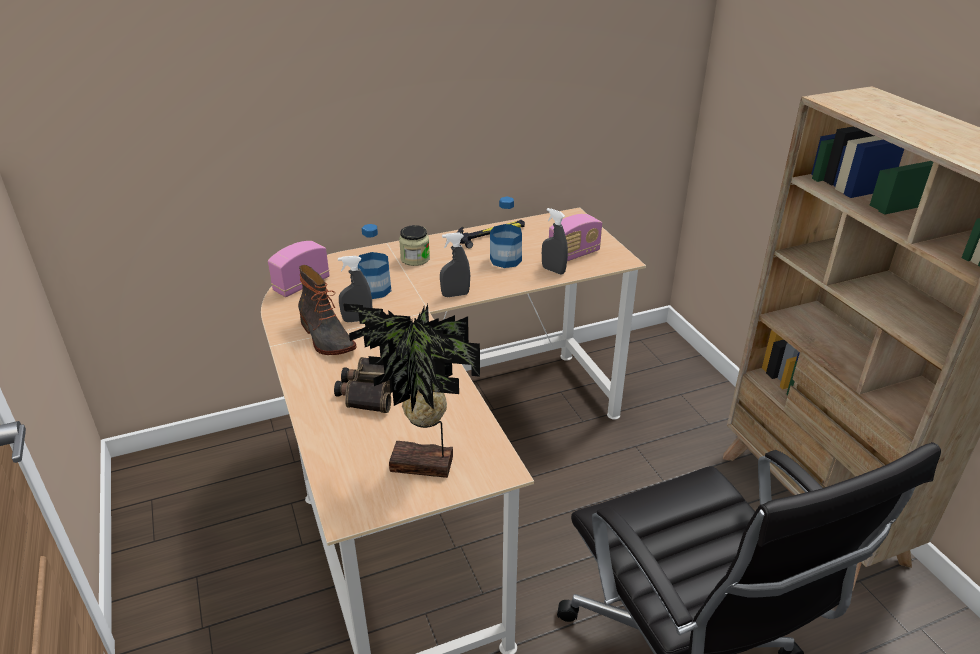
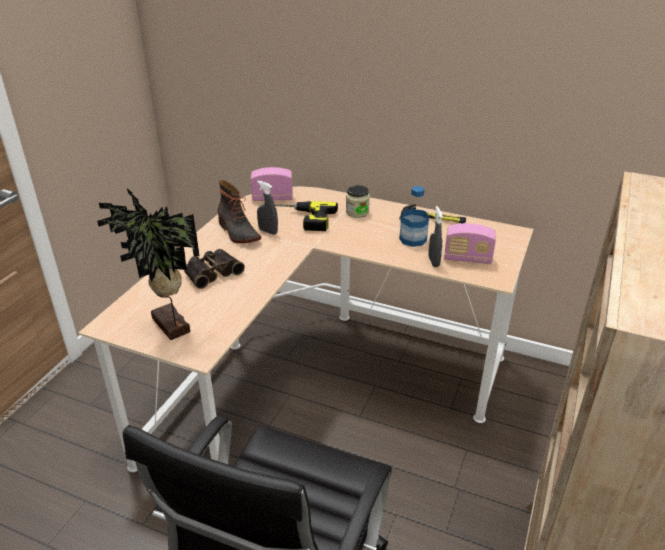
camera: 45 degrees right, 0 degrees up
boot [298,265,356,355] -> boot turned 45 degrees counterclockwise [218,180,261,244]
bottle [358,224,391,299] -> power drill [275,201,338,231]
grey spray bottle [440,232,470,297] -> none

